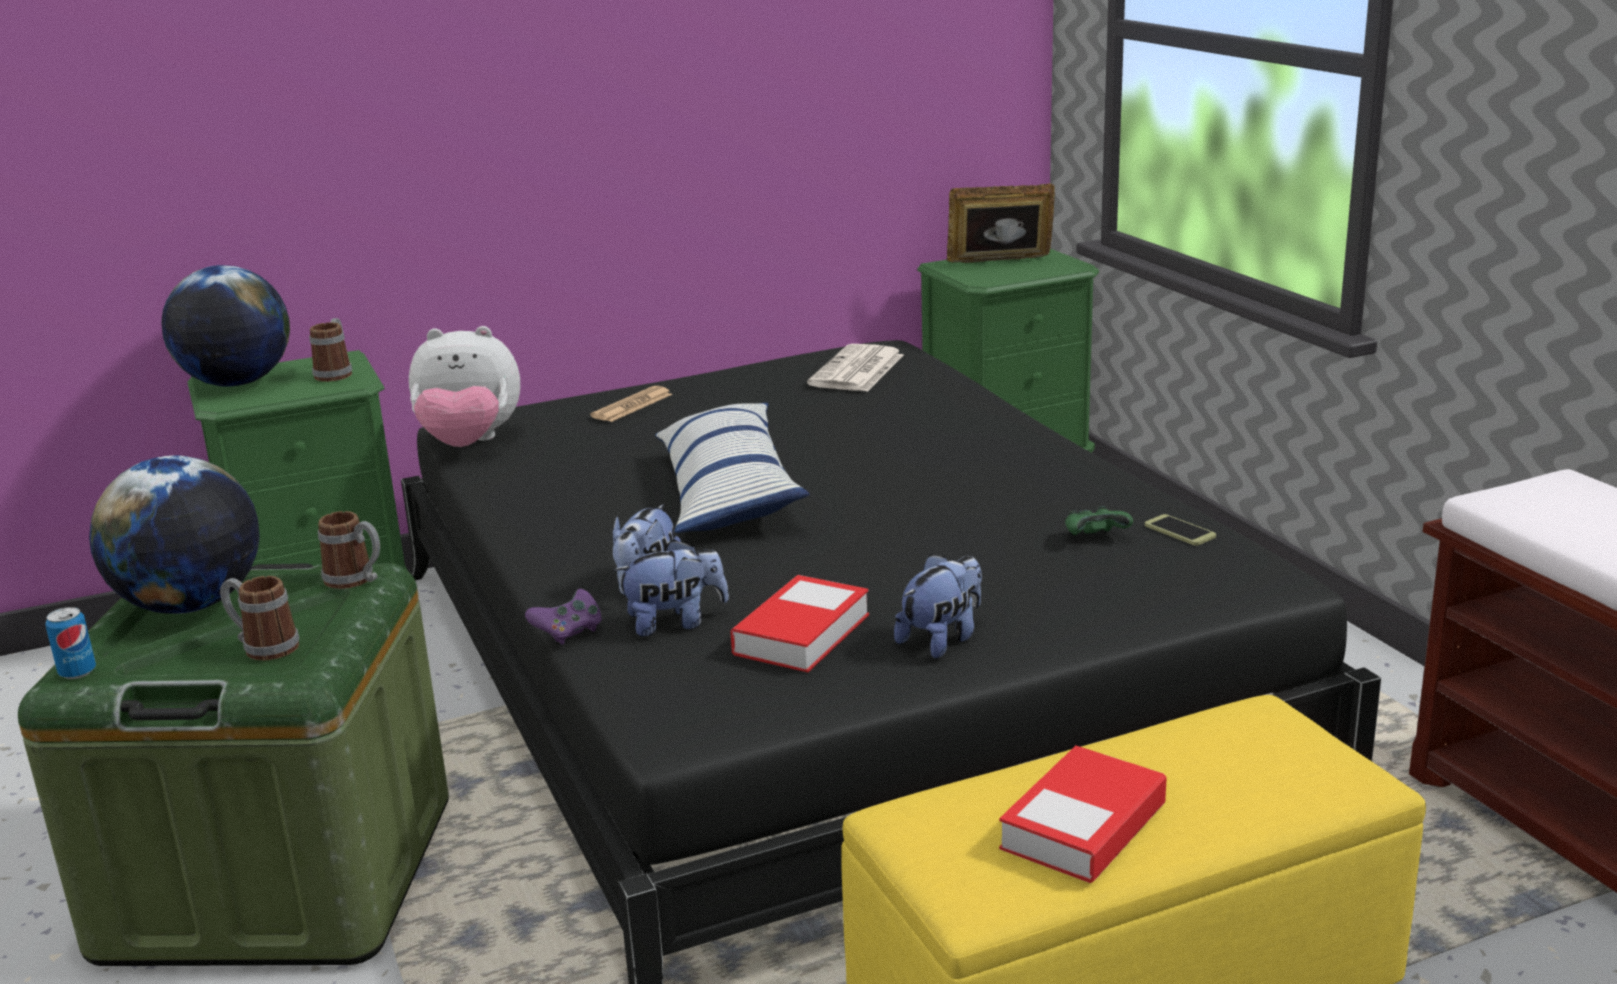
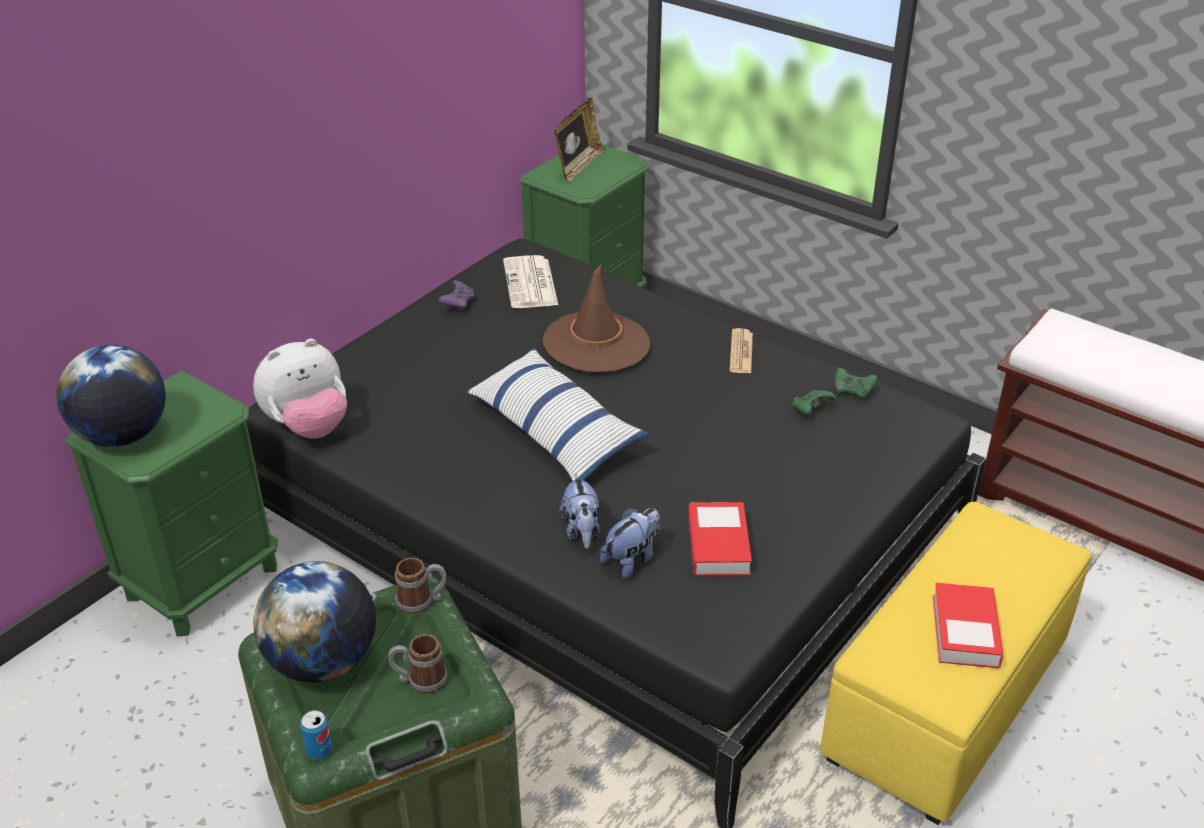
camera: 30 degrees left, 15 degrees up
mug [309,318,352,382] -> none
purple game controller [525,589,602,645] -> purple game controller moved to [439,280,474,311]
newspaper [590,386,673,422] -> newspaper moved to [729,328,753,373]
plush toy [894,554,982,659] -> none
picture frame [947,183,1055,263] -> picture frame turned 150 degrees clockwise [554,97,604,182]
phone [1145,514,1216,546] -> green game controller [835,368,877,400]
none -> brown hat [543,264,650,372]

